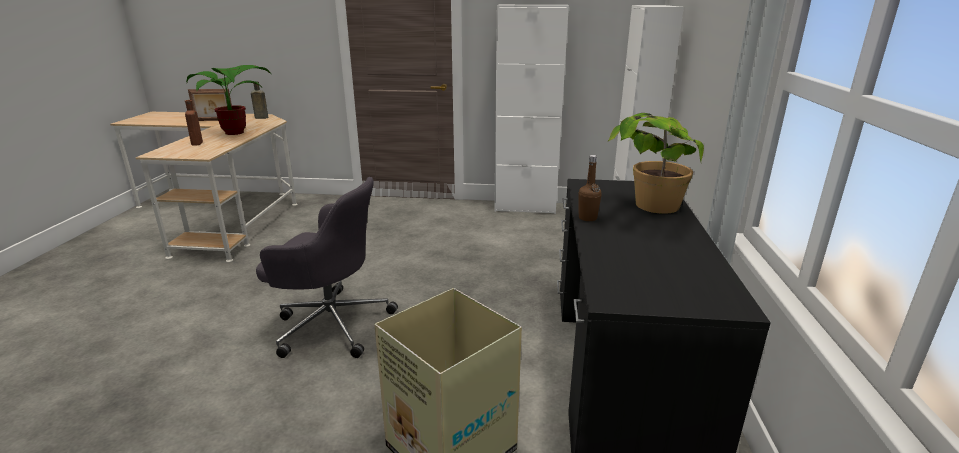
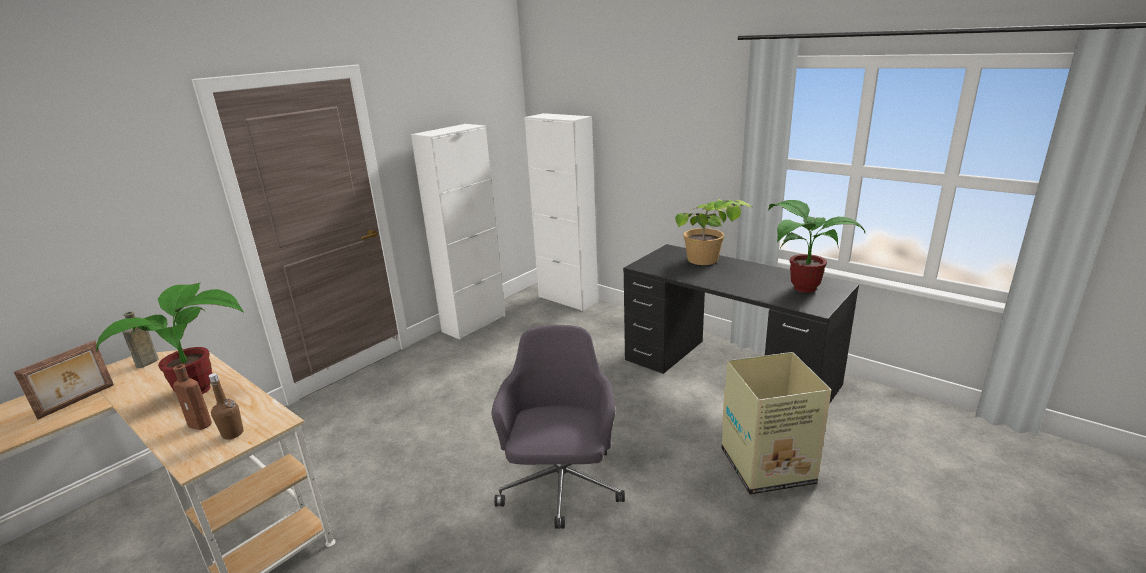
camera: 55 degrees left, 0 degrees up
grey office chair [256,177,398,358] -> grey office chair turned 45 degrees counterclockwise [491,325,625,529]
brown bottle [578,155,602,221] -> brown bottle moved to [209,373,244,440]
none -> potted plant [768,200,865,293]

